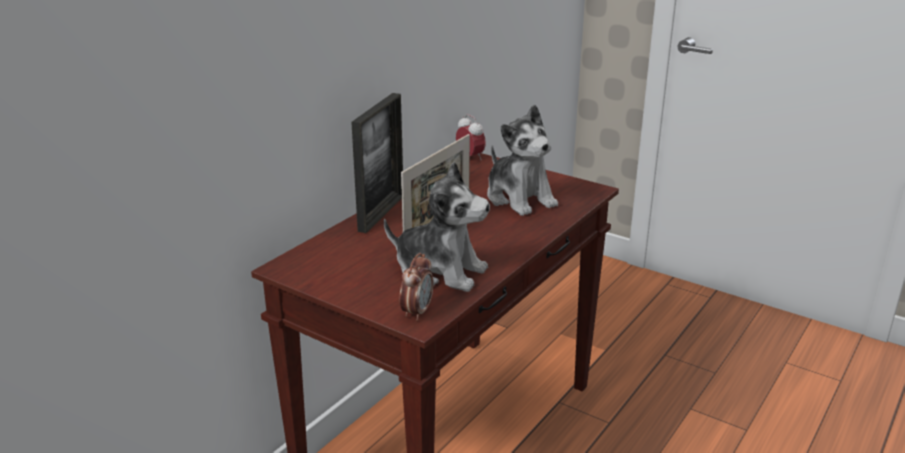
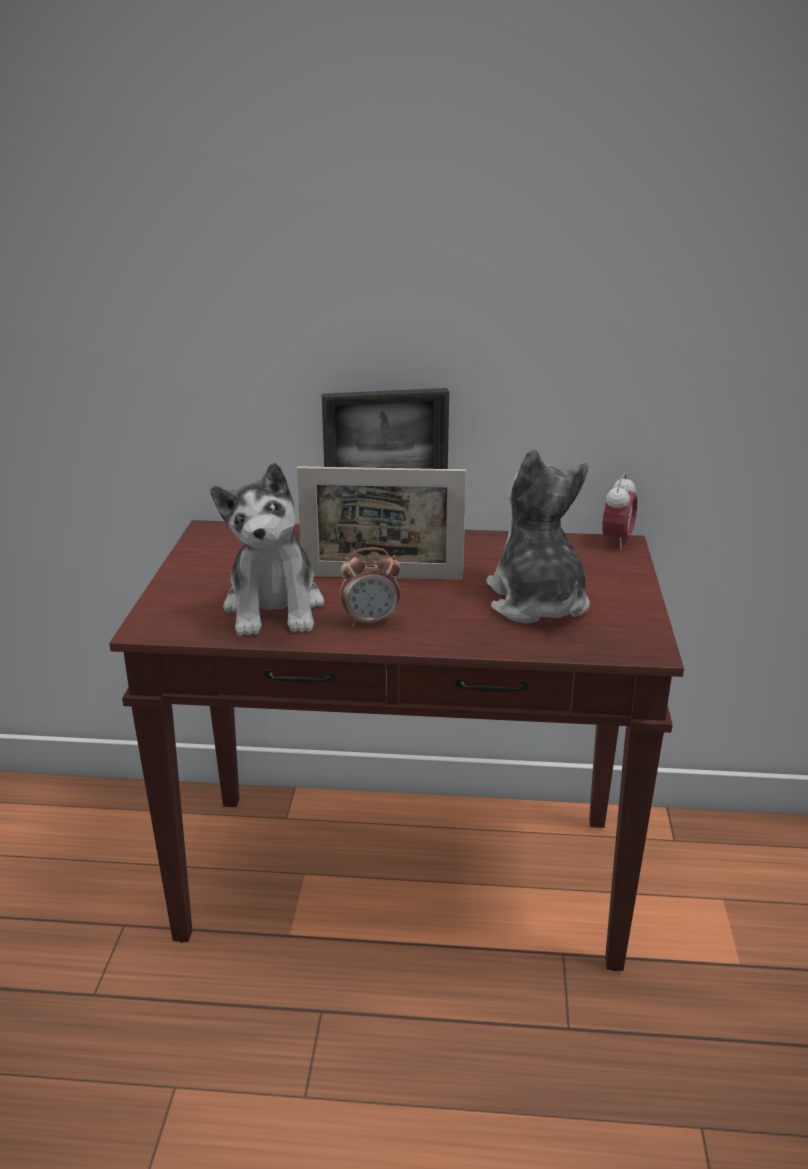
camera: 60 degrees right, 0 degrees up
alarm clock [400,253,433,321] -> alarm clock moved to [340,547,400,627]
plush toy [487,105,558,216] -> plush toy turned 135 degrees clockwise [486,448,590,624]

